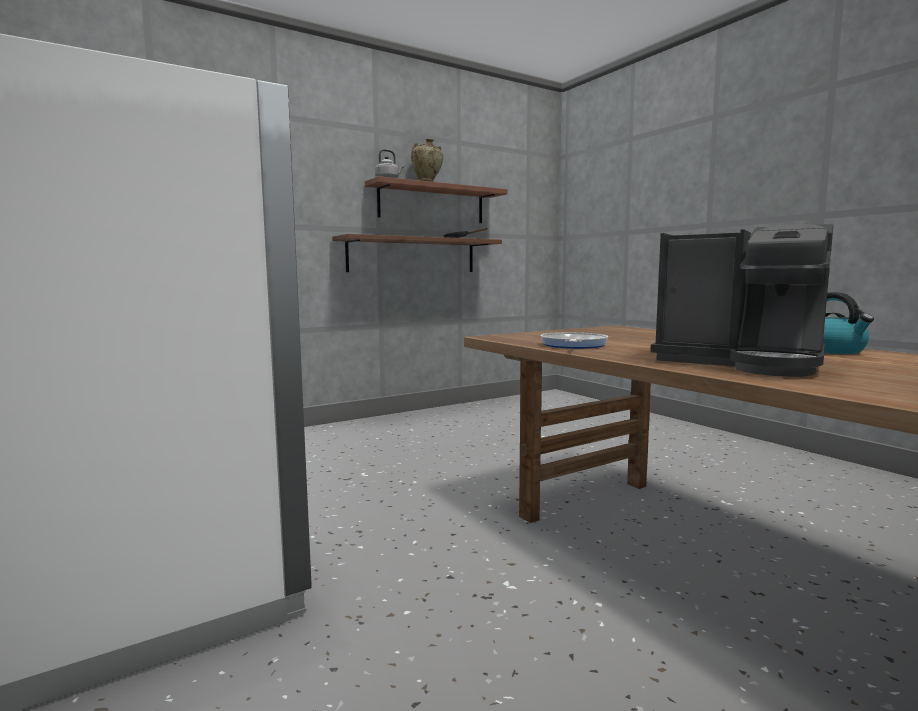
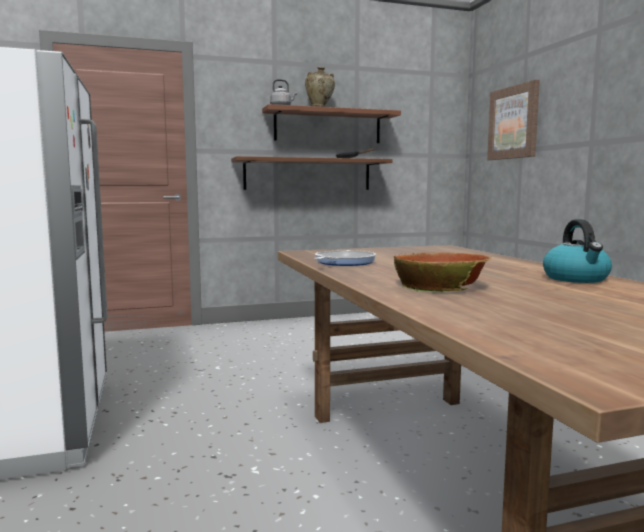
camera: 15 degrees right, 0 degrees up
coffee machine [650,224,833,377] -> bowl [394,252,492,292]
none -> picture [487,80,540,160]

